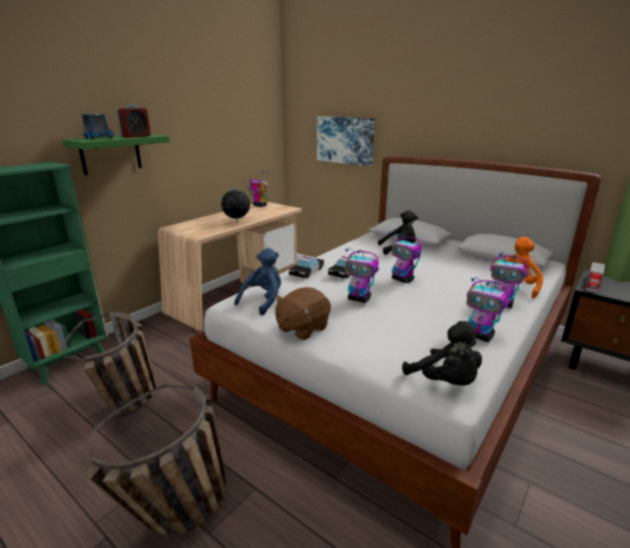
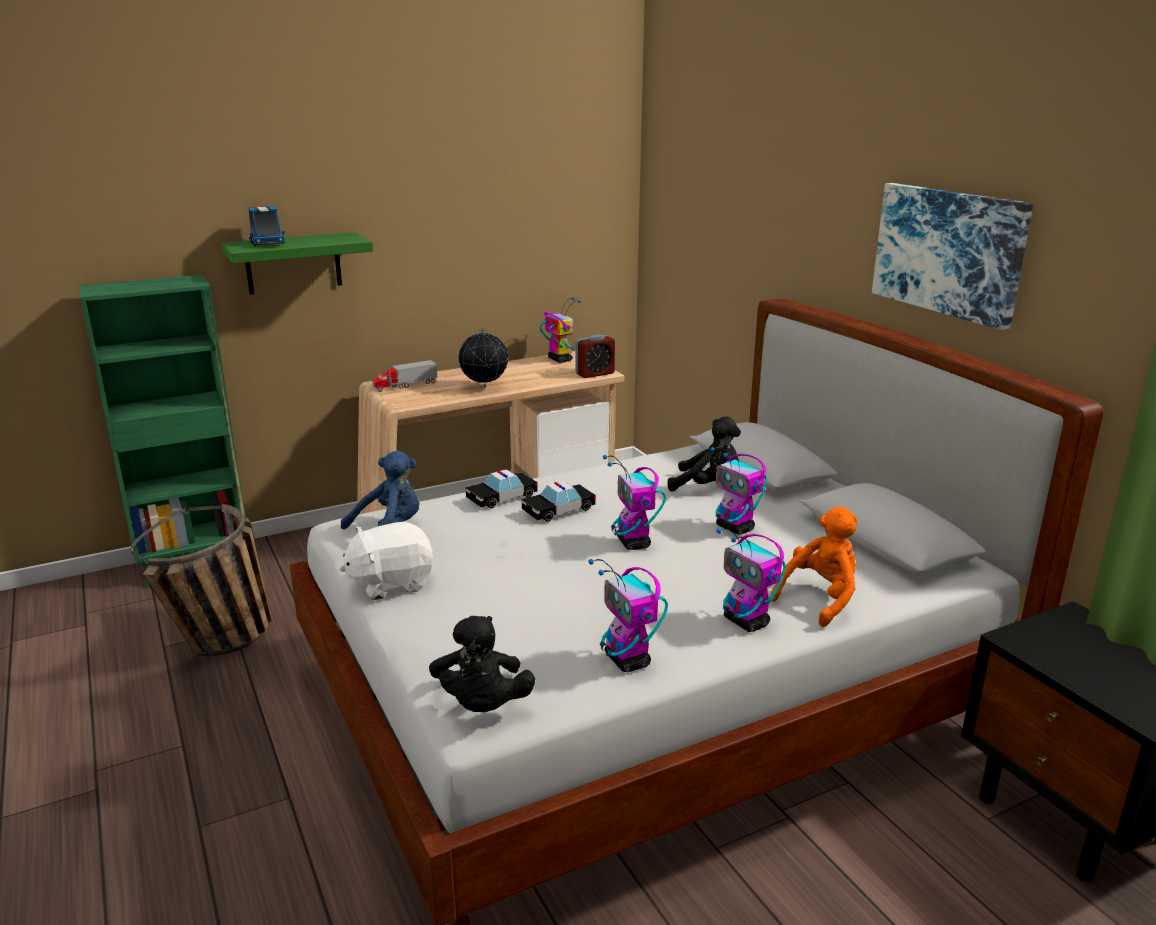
camera: 25 degrees right, 0 degrees up
basket [83,384,227,535] -> none
alarm clock [116,105,151,138] -> alarm clock moved to [575,334,615,378]
brown plush toy [274,287,331,340] -> white plush toy [339,522,433,600]
picture [317,116,375,166] -> picture moved to [872,183,1033,330]
toy robot [345,248,379,303] -> toy robot moved to [710,447,767,535]
toy truck [585,262,605,292] -> toy truck moved to [372,360,437,392]

